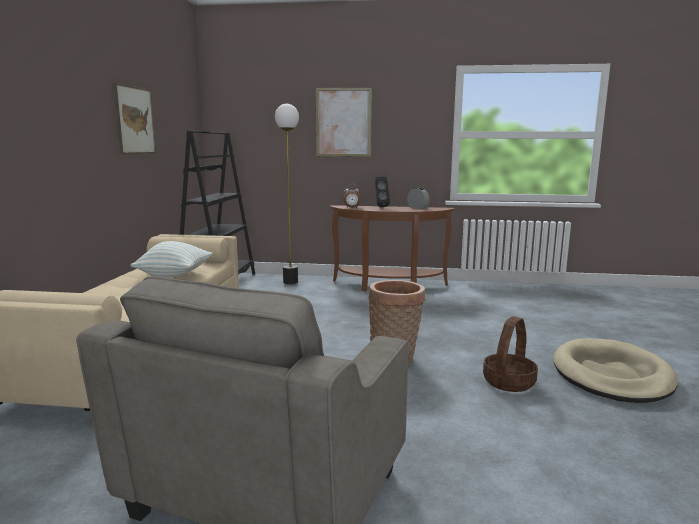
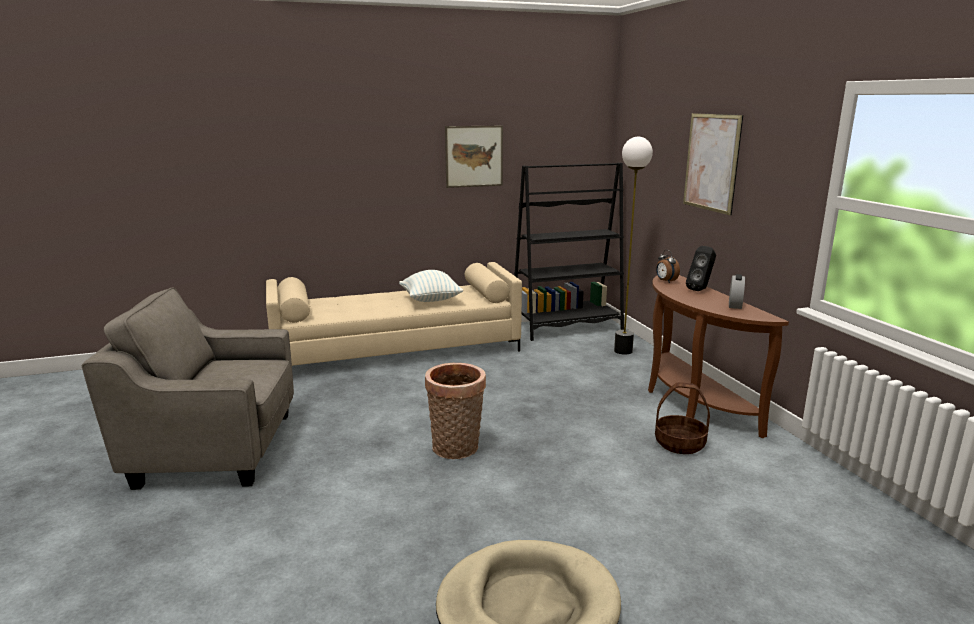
camera: 65 degrees right, 5 degrees up
basket [483,316,538,392] -> basket moved to [655,382,710,454]

